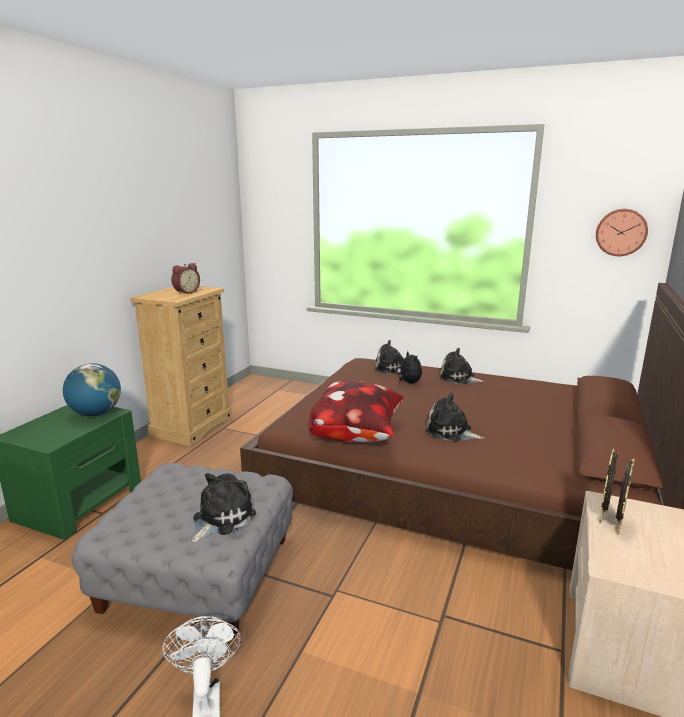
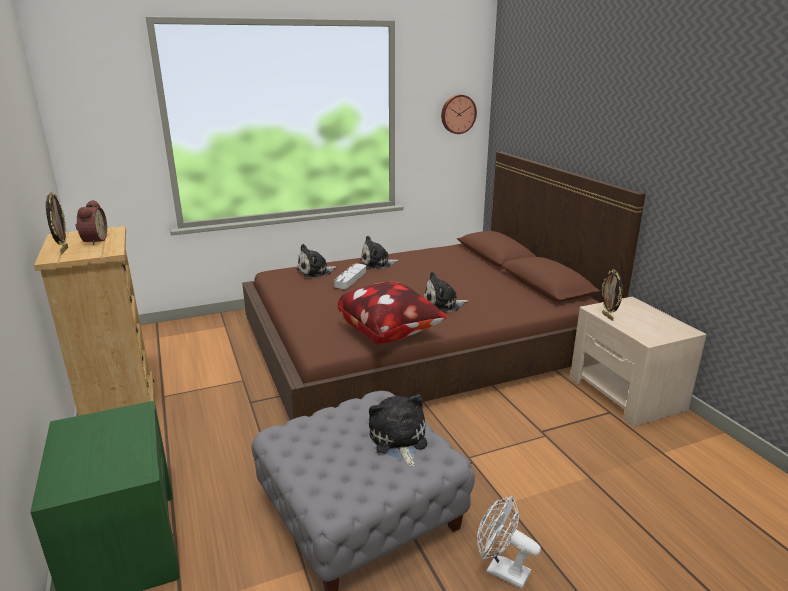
camera: 45 degrees left, 5 degrees up
globe [63,363,121,416] -> none
plush toy [397,351,422,383] -> grey tray [334,264,366,289]
picture frame [616,458,635,535] -> picture frame moved to [46,191,68,254]

